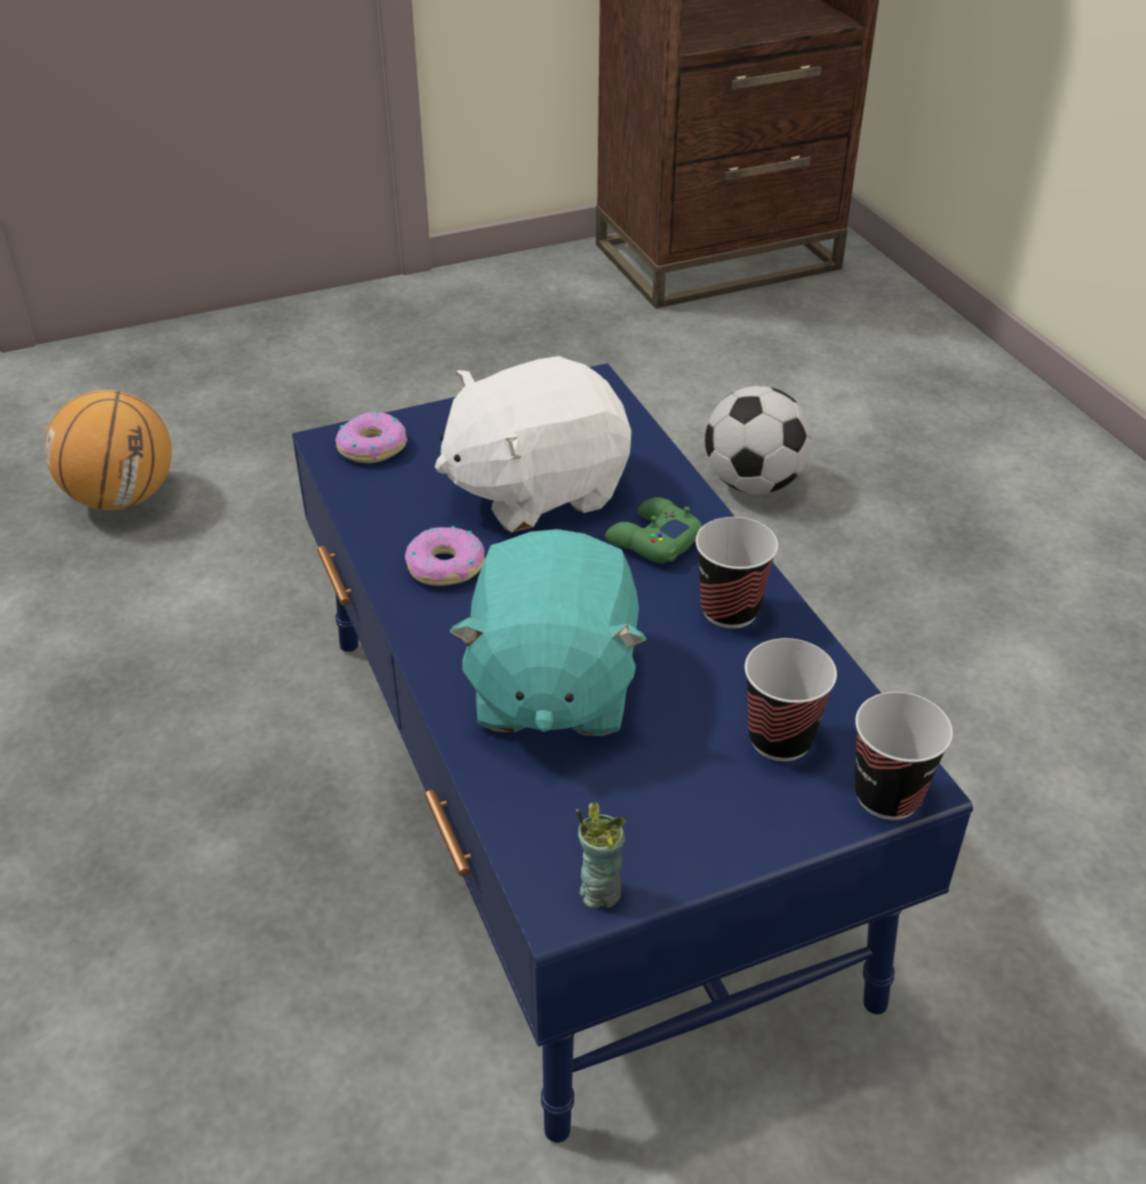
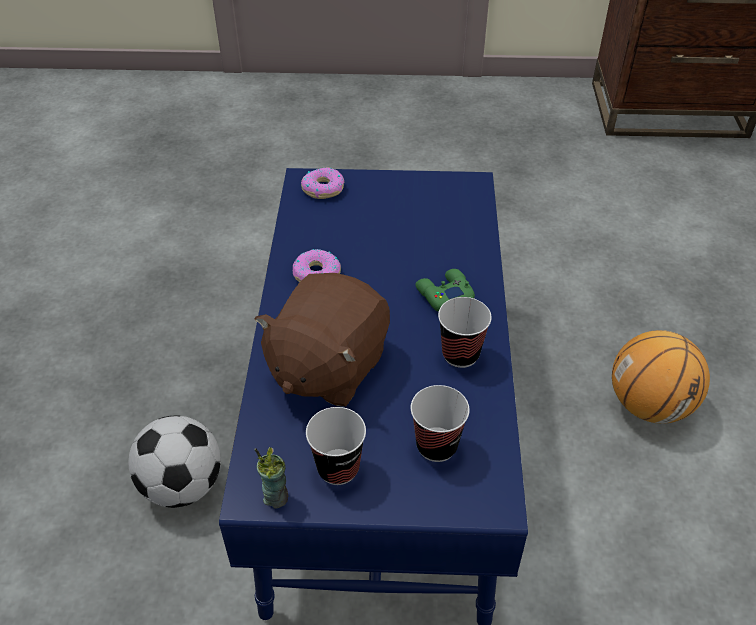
camera: 25 degrees right, 5 degrees up
basketball [45,390,172,510] -> basketball moved to [612,330,710,424]
white plush toy [435,356,631,532] -> none
turquoise plush toy [449,529,646,736] -> brown plush toy [254,273,390,407]
football [705,386,812,494] -> football moved to [128,415,221,508]
cup [855,692,953,820] -> cup moved to [306,407,366,485]

